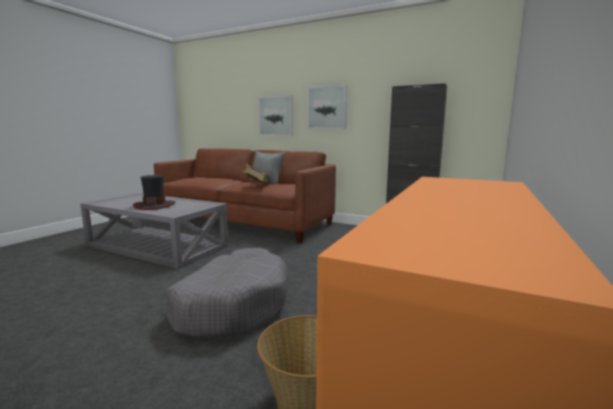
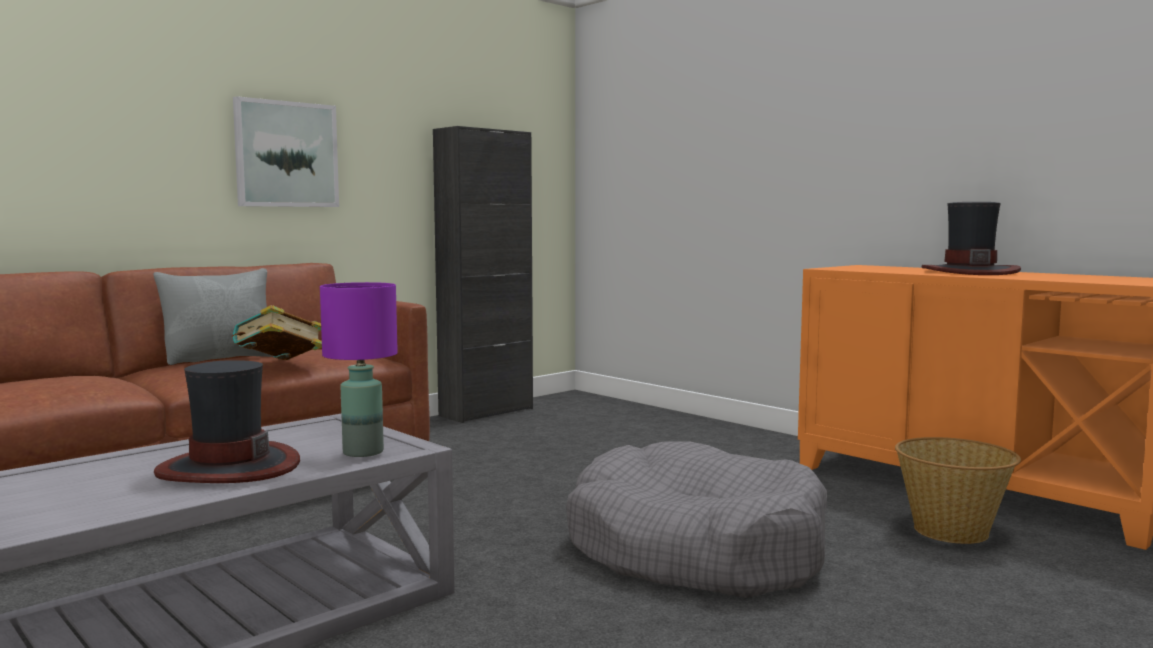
camera: 70 degrees left, 5 degrees down
picture [258,95,293,136] -> none
none -> purple table lamp [320,282,398,457]
none -> hat [921,202,1021,275]

